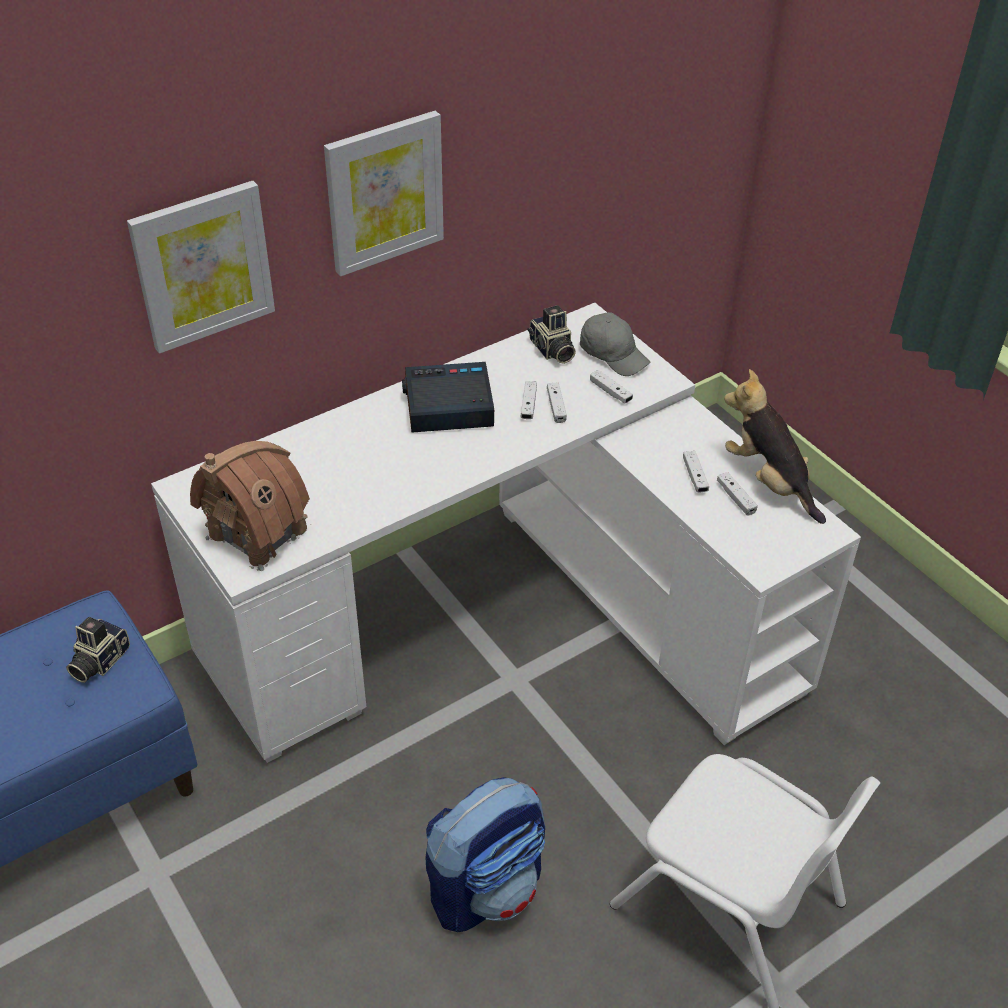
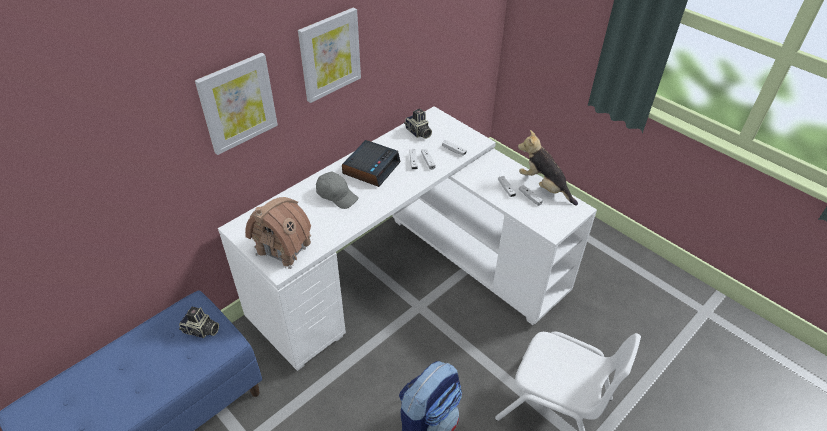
camera: 10 degrees left, 0 degrees up
camera [66,617,130,683] -> camera turned 90 degrees counterclockwise [179,307,219,338]
alarm clock [402,362,494,432] -> alarm clock turned 135 degrees clockwise [342,140,401,187]
grey cap [580,312,651,376] -> grey cap moved to [316,172,359,209]

